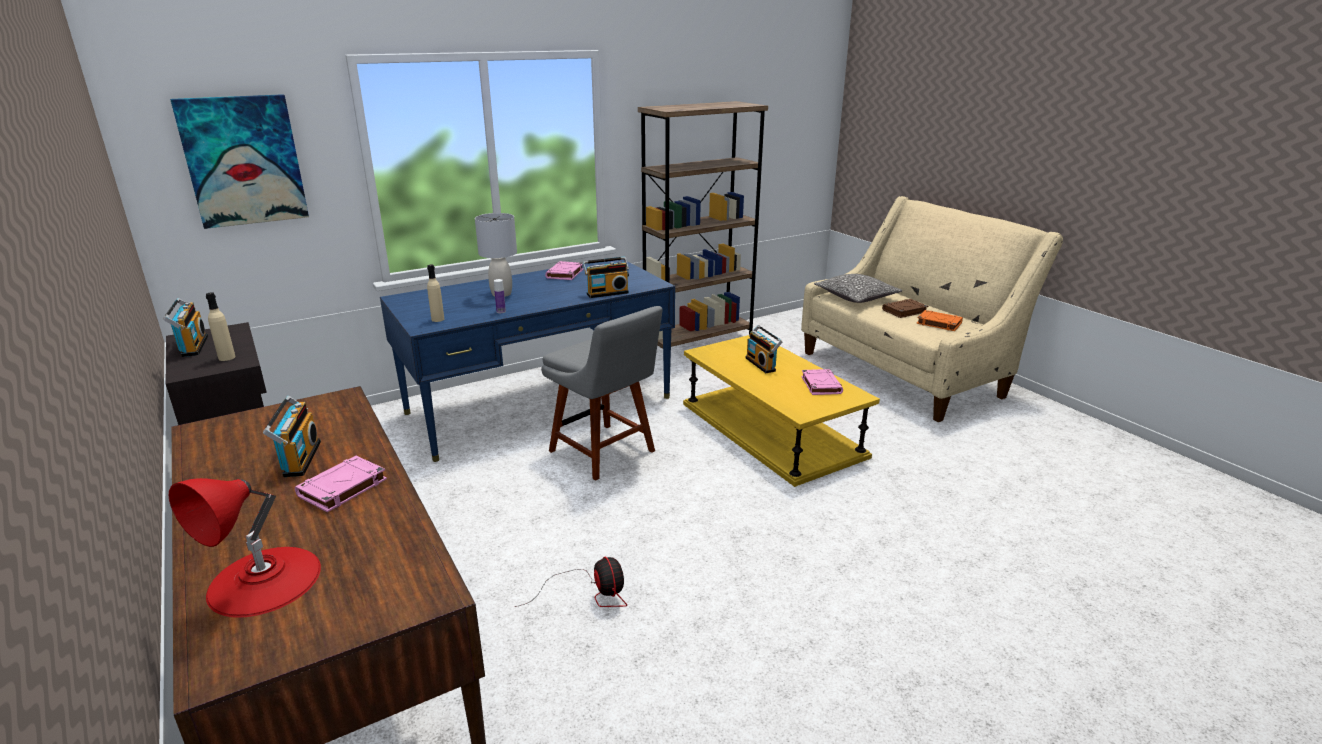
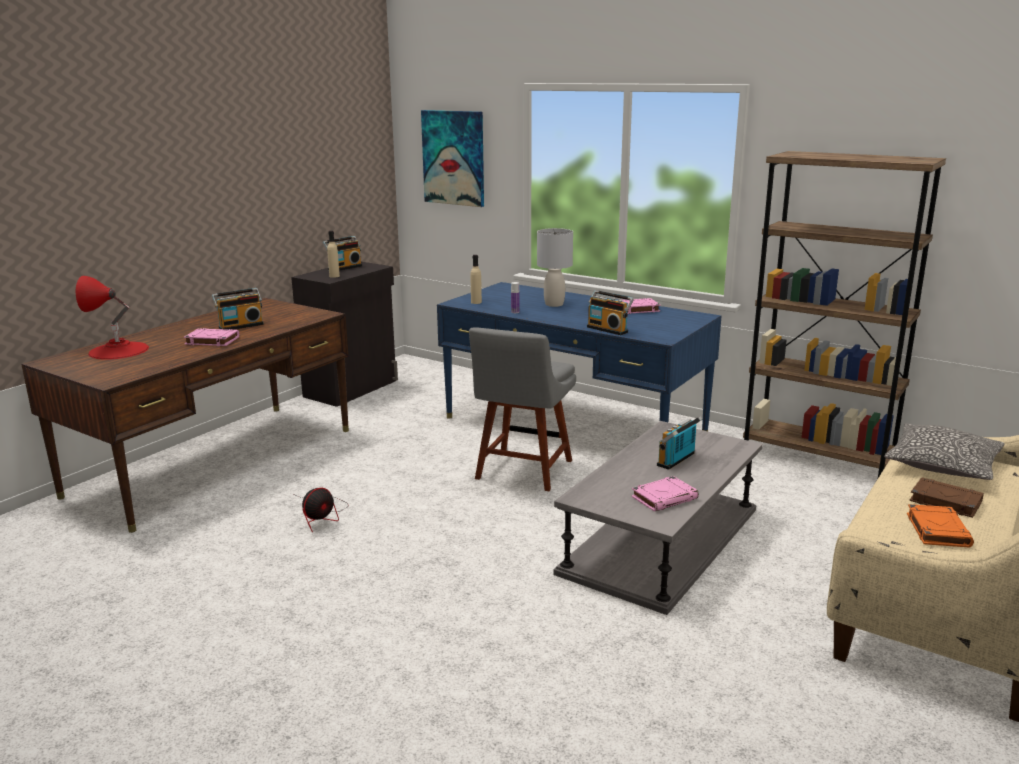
camera: 65 degrees right, 5 degrees down
yellow coffee table [683,335,880,487] -> grey coffee table [553,421,763,615]

